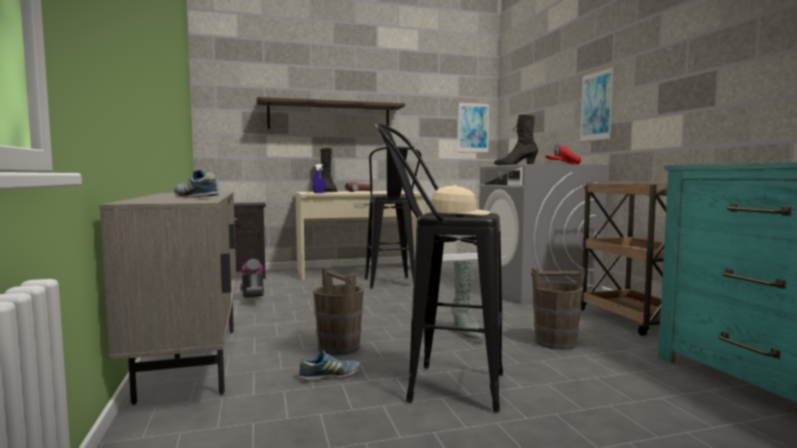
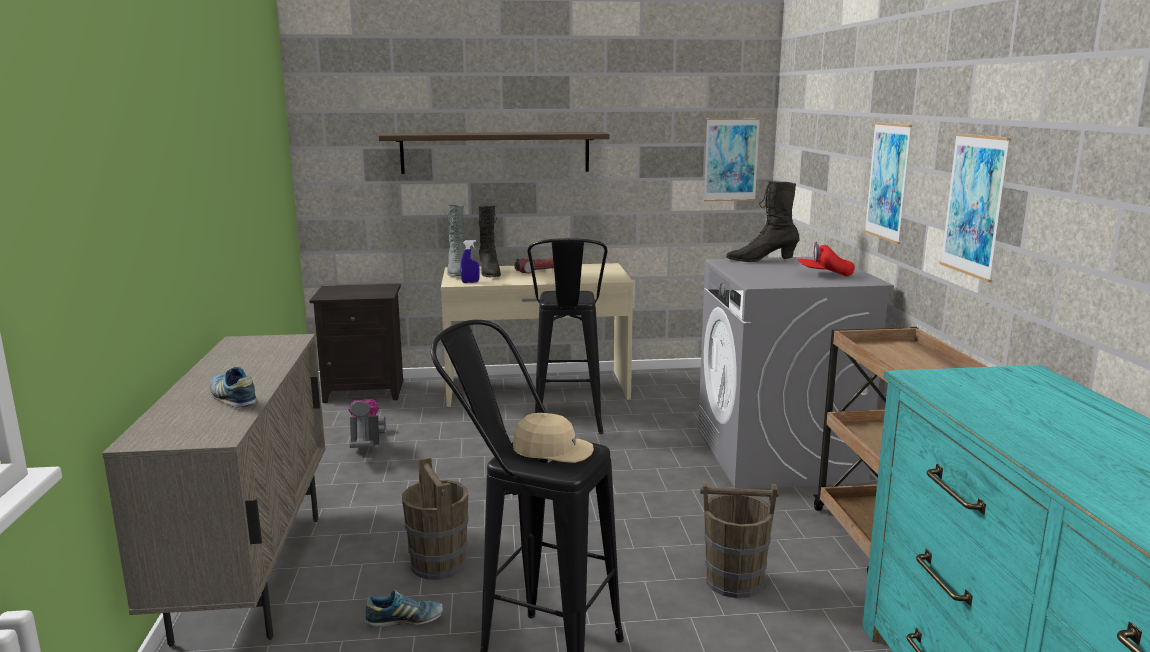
camera: 10 degrees right, 10 degrees up
grey boot [451,261,483,342] -> grey boot moved to [447,205,465,277]
none -> picture [939,133,1011,282]

